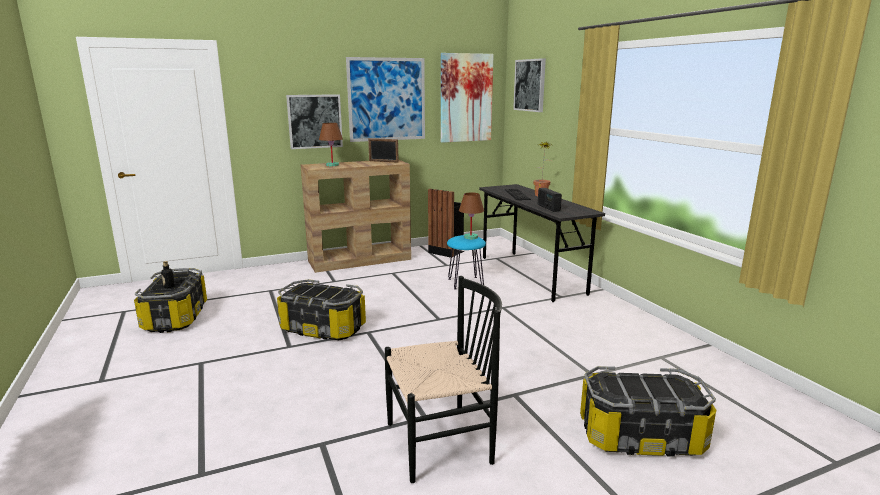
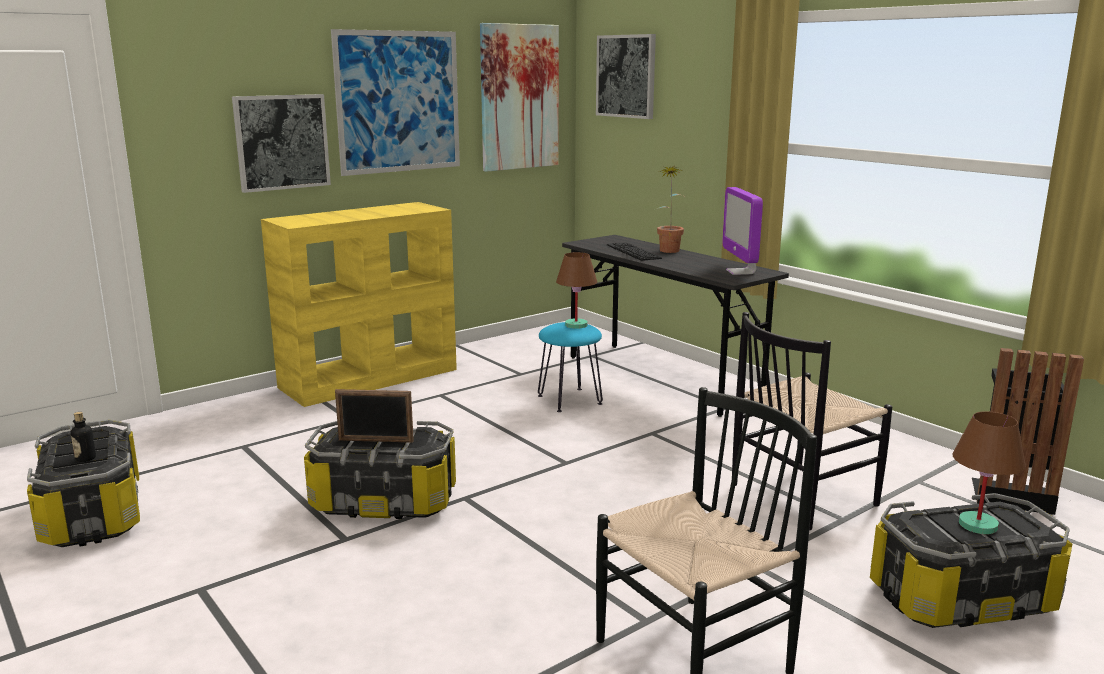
camera: 15 degrees left, 0 degrees up
brown bookcase [301,160,411,273] -> yellow bookcase [261,202,457,407]
brown table lamp [319,123,343,166] -> brown table lamp moved to [953,411,1026,534]
picture frame [368,138,399,163] -> picture frame moved to [335,389,414,443]
black trash can [428,189,465,258] -> black trash can moved to [972,348,1084,515]
radio [538,188,562,212] -> none
none -> monitor [722,187,763,275]
none -> black chair [732,312,892,530]

